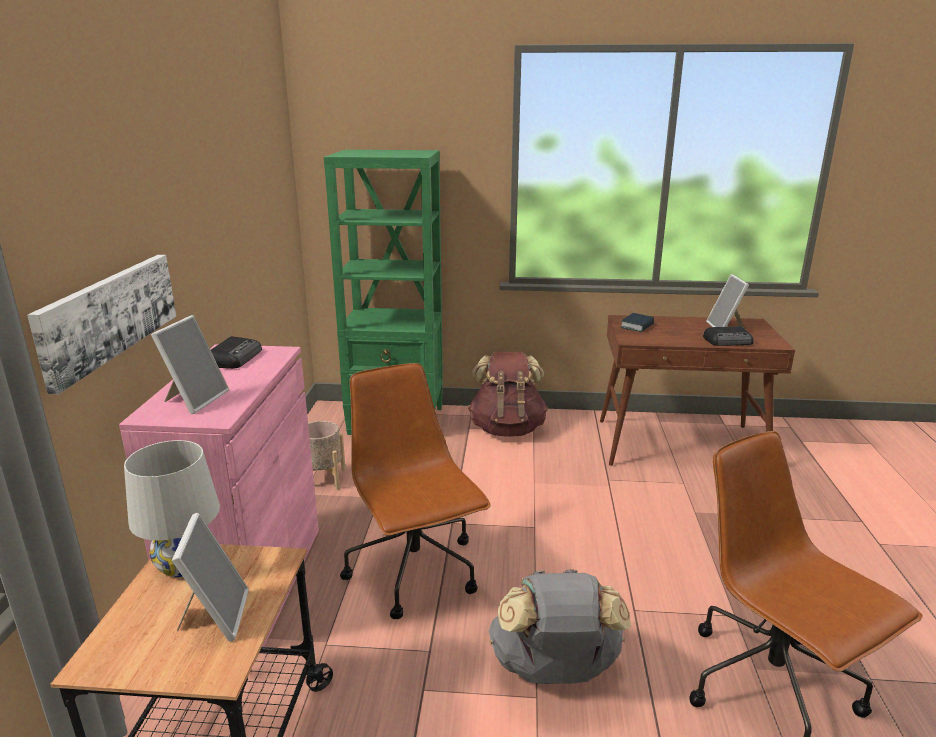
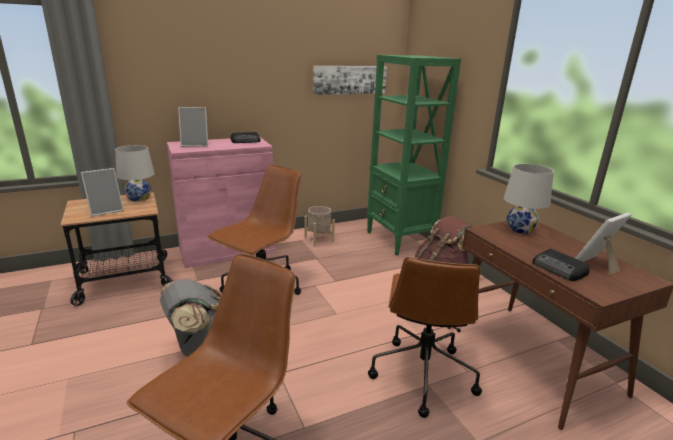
camera: 60 degrees right, 0 degrees up
picture [27,255,176,394] -> picture moved to [313,66,387,95]
book [620,313,654,332] -> white table lamp [504,164,554,234]
none -> brown office chair [368,257,482,418]

